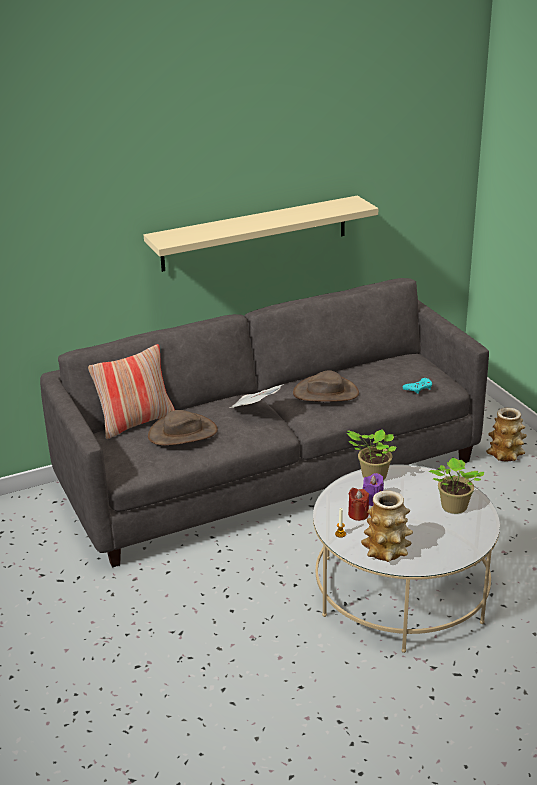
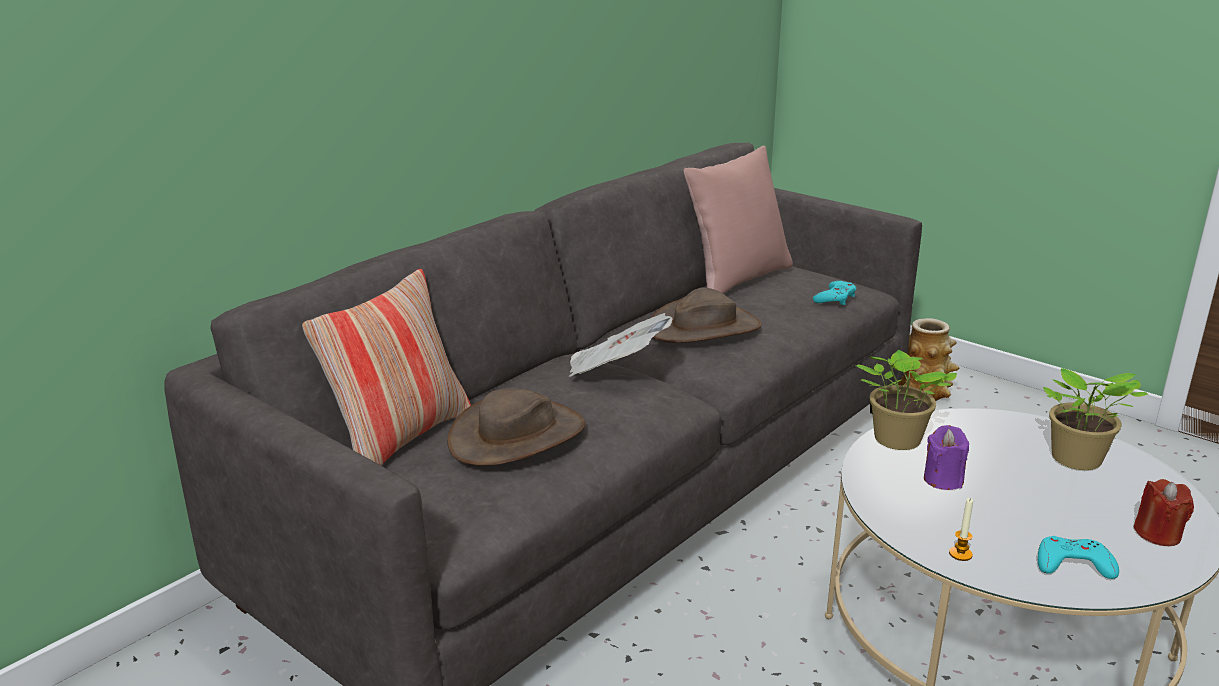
camera: 25 degrees left, 5 degrees down
beige shelf [144,196,378,272] -> none
red candle [348,488,369,521] -> red candle moved to [1134,479,1194,546]
vase [361,490,413,562] -> turquoise game controller [1038,536,1119,579]
none -> pink pillow [684,146,793,294]

